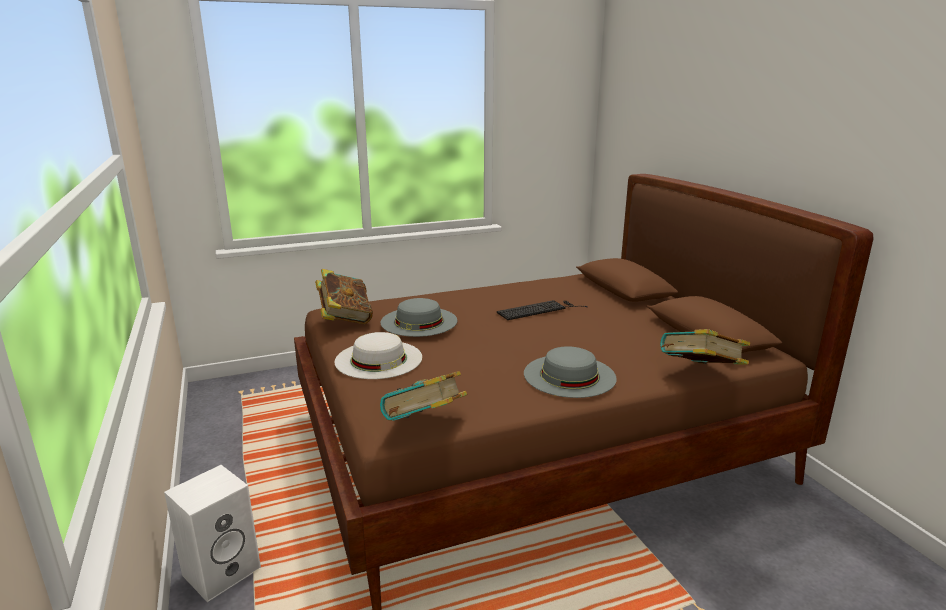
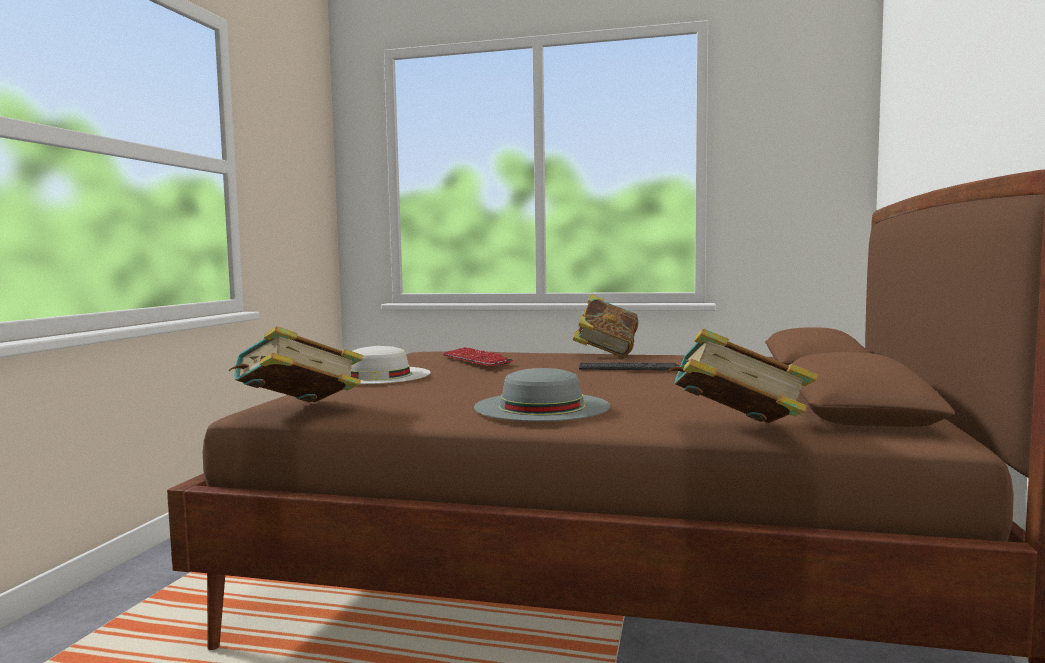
camera: 35 degrees right, 15 degrees down
white speaker [164,465,261,602] -> none
book [315,269,373,324] -> book moved to [572,294,639,357]
grey hat [381,298,457,337] -> keyboard [443,347,513,366]

